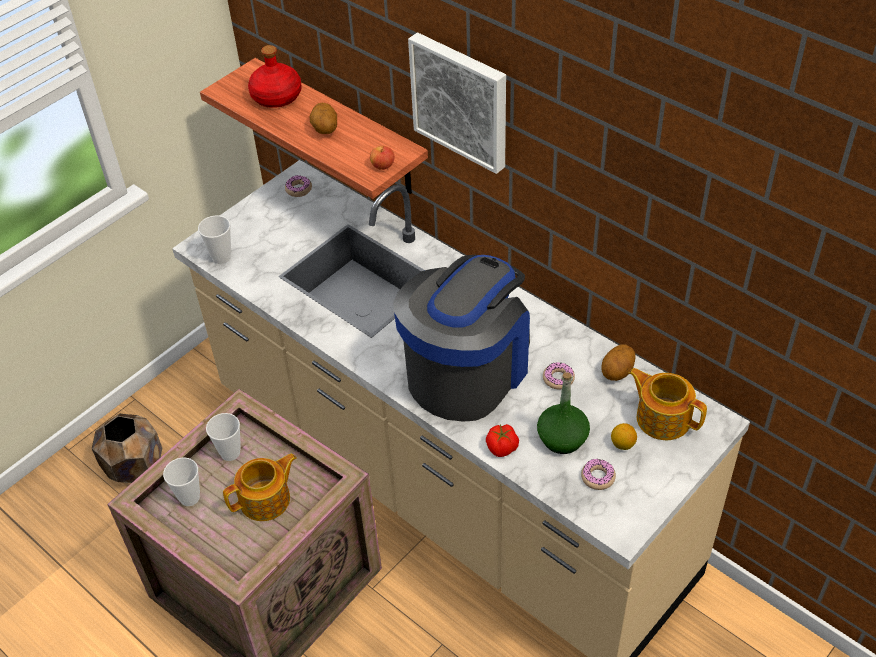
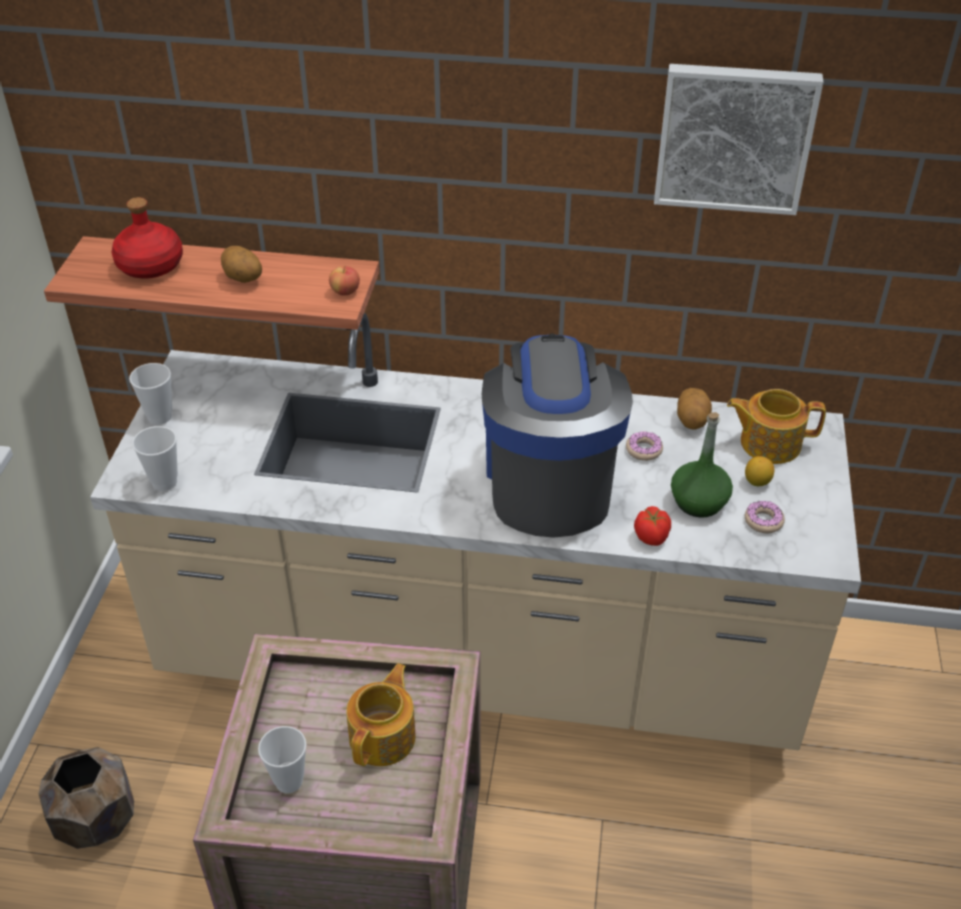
camera: 35 degrees left, 5 degrees down
cup [206,413,241,461] -> cup moved to [129,363,172,425]
donut [285,175,312,197] -> none
picture [408,32,506,174] -> picture moved to [654,64,823,215]

